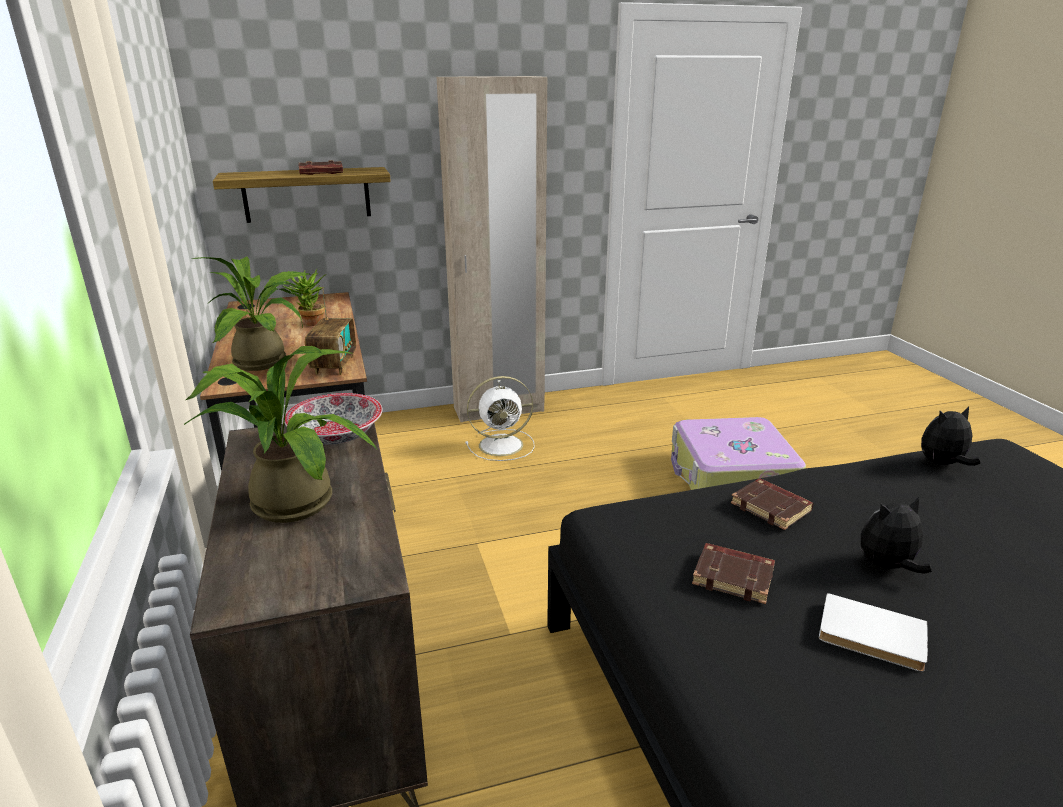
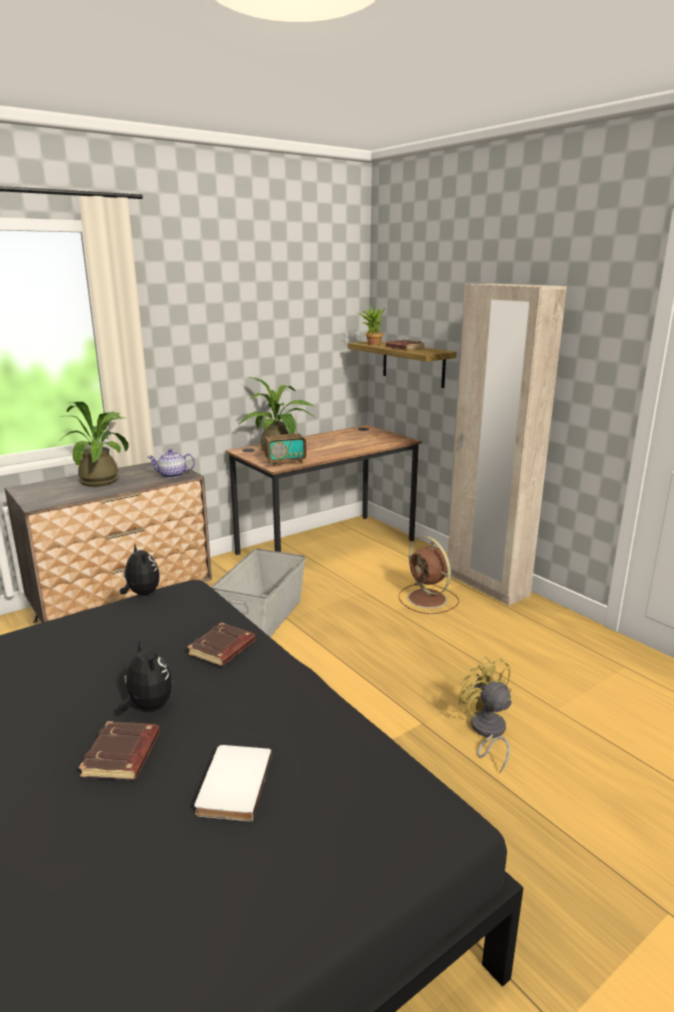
camera: 70 degrees right, 5 degrees down
potted plant [283,269,325,326] -> potted plant moved to [358,306,385,345]
bowl [285,393,382,444] -> teapot [148,449,195,478]
white fan [465,376,535,461] -> brown fan [399,536,459,614]
suitcase [671,417,806,490] -> yellow fan [459,656,511,773]
brown book [692,543,775,604] -> brown book moved to [79,721,160,780]
white book [819,593,928,672] -> white book moved to [194,745,272,821]
plush toy [921,406,980,466] -> plush toy moved to [120,544,160,595]
none -> grey storage box [211,548,306,637]

